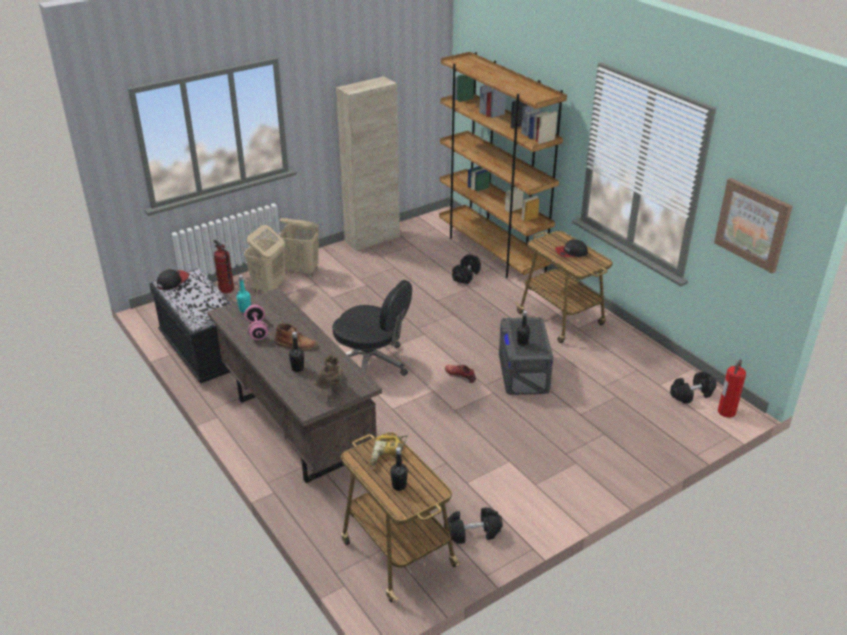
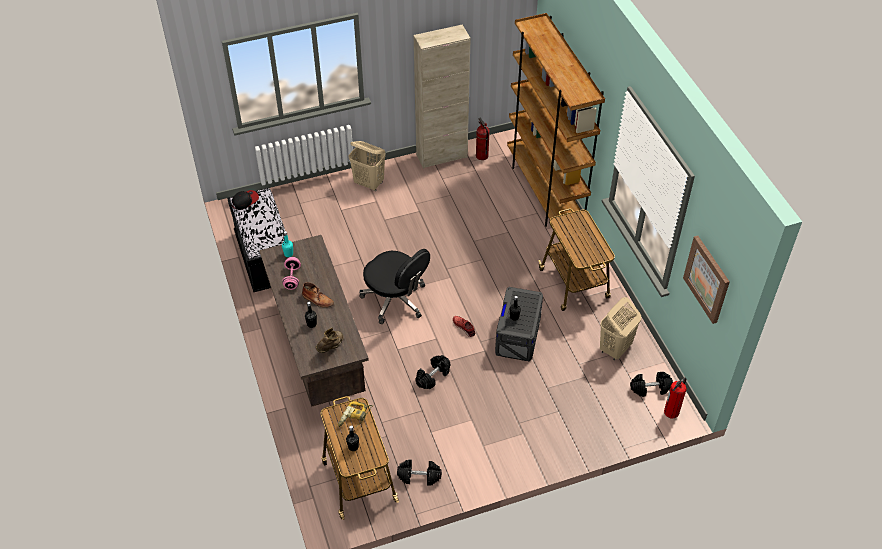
camera: 15 degrees right, 15 degrees up
fire extinguisher [214,240,234,293] -> fire extinguisher moved to [476,118,490,160]
beige laundry basket [244,225,285,293] -> beige laundry basket moved to [600,297,641,360]
black dumbbell [452,254,481,284] -> black dumbbell moved to [416,355,450,389]
cap [555,239,588,257] -> none

